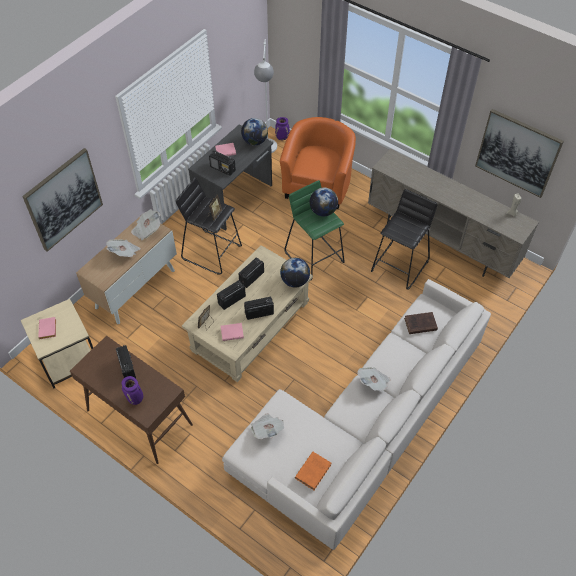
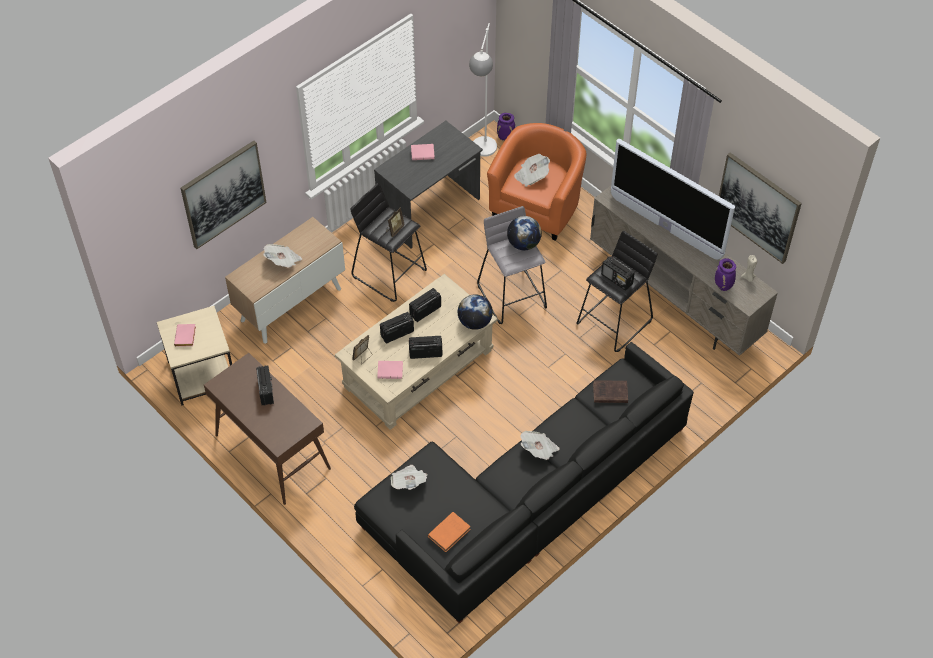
camera: 10 degrees right, 0 degrees up
purple vase [122,376,143,405] -> purple vase moved to [715,258,736,291]
newspaper [131,209,160,241] -> newspaper moved to [514,154,550,187]
radio [209,151,236,176] -> radio moved to [601,256,635,291]
white sofa [222,279,491,550] -> black sofa [354,342,694,624]
globe [241,118,268,145] -> none
green stool [284,180,345,281] -> grey stool [477,206,547,324]
none -> television [611,139,735,260]

